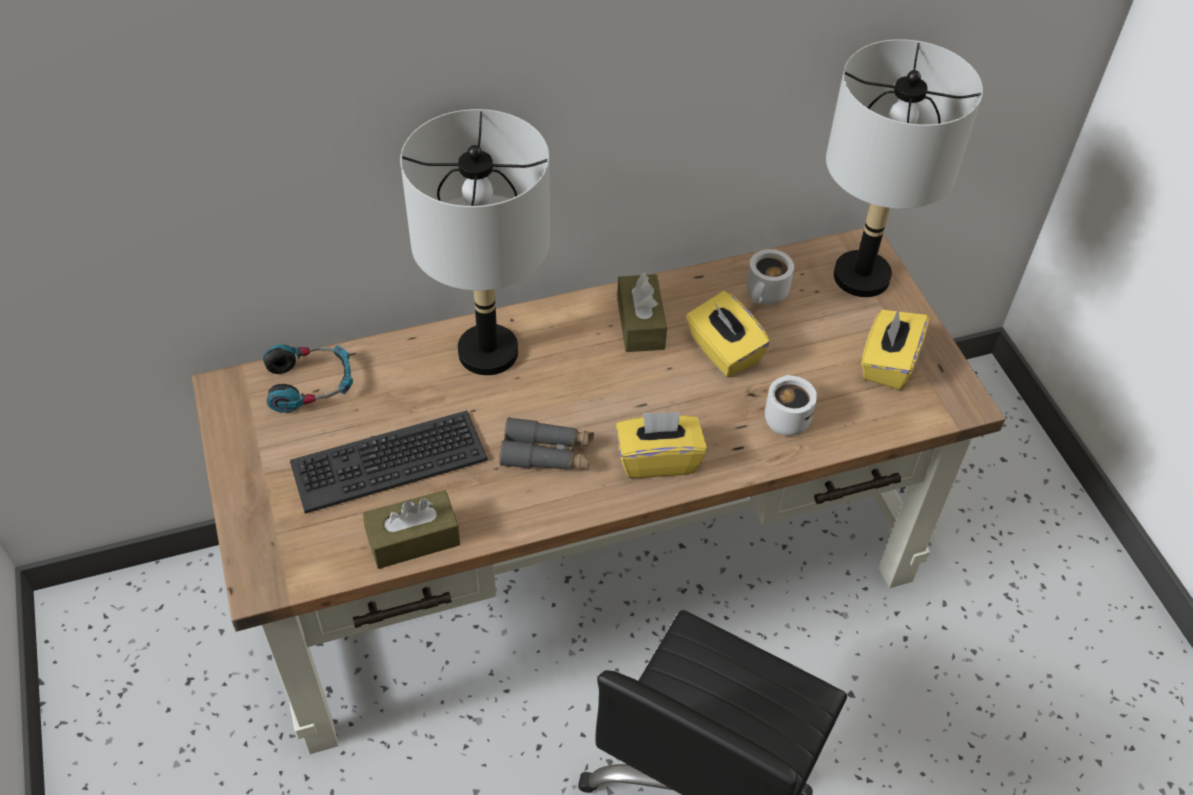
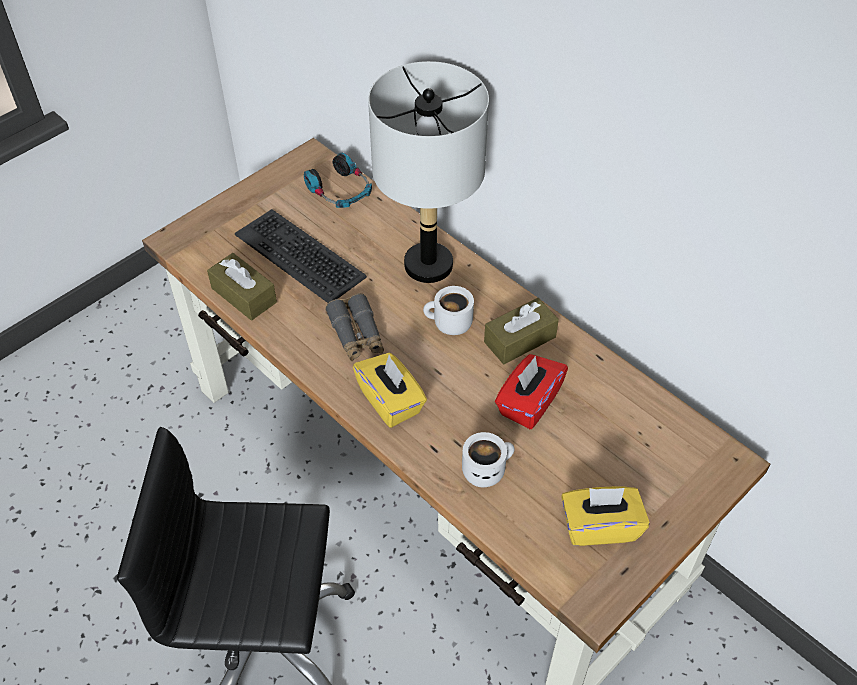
camera: 65 degrees right, 0 degrees up
yellow tissue box [686,291,771,377] -> red tissue box [495,354,568,429]
white mug [747,249,794,305] -> white mug moved to [423,286,474,335]
grey table lamp [826,39,983,297] -> none

